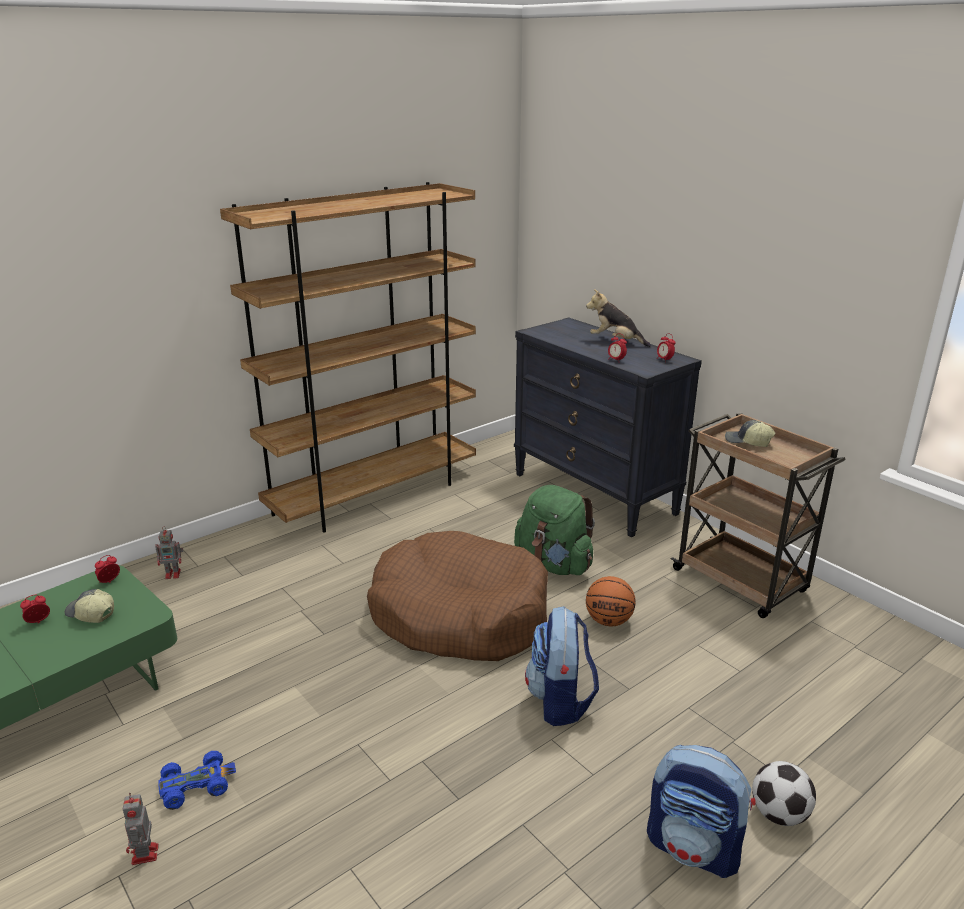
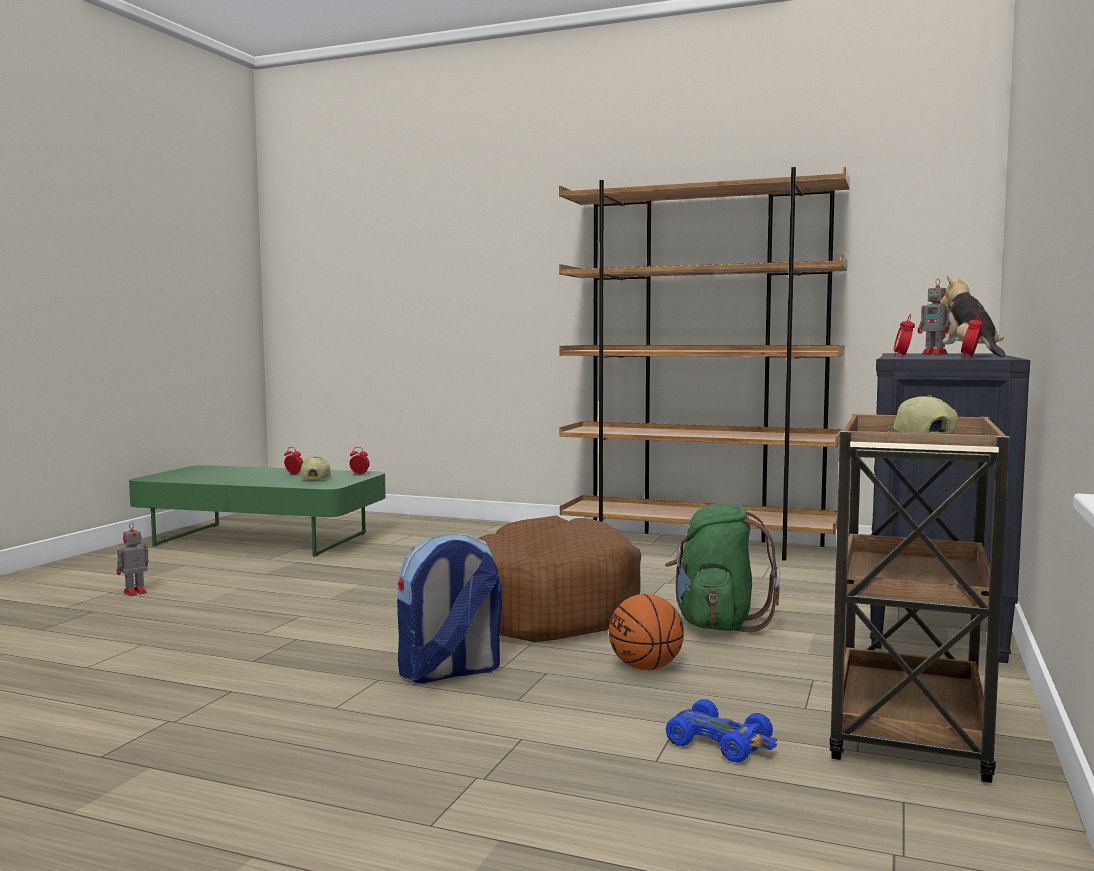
camera: 60 degrees right, 20 degrees down
toy robot [155,526,183,579] -> toy robot moved to [918,280,951,354]
blue toy car [158,751,236,810] -> blue toy car moved to [666,699,777,763]
backpack [647,745,756,878] -> none
football [752,761,816,826] -> none

